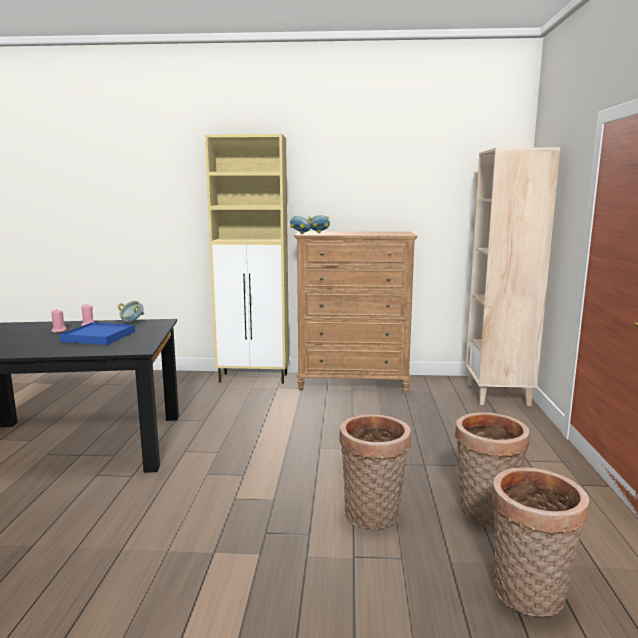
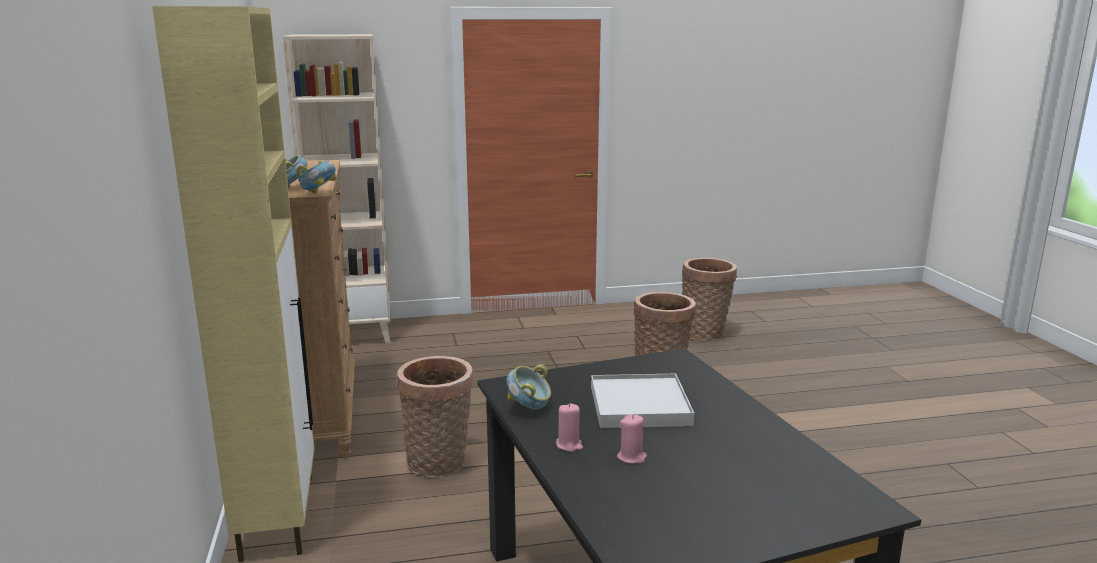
camera: 105 degrees left, 5 degrees up
blue tray [60,322,135,345] -> white tray [591,374,694,428]
basket [455,412,530,527] -> basket moved to [397,356,473,478]

